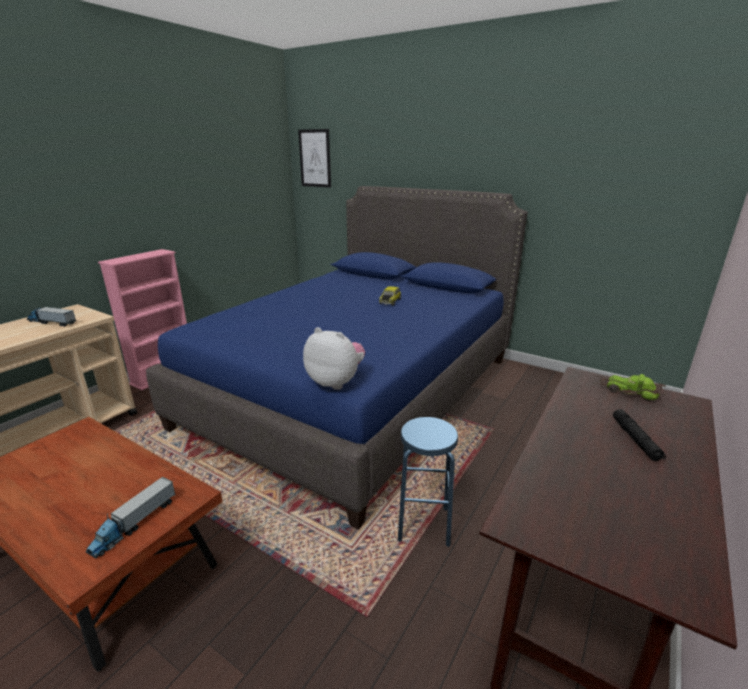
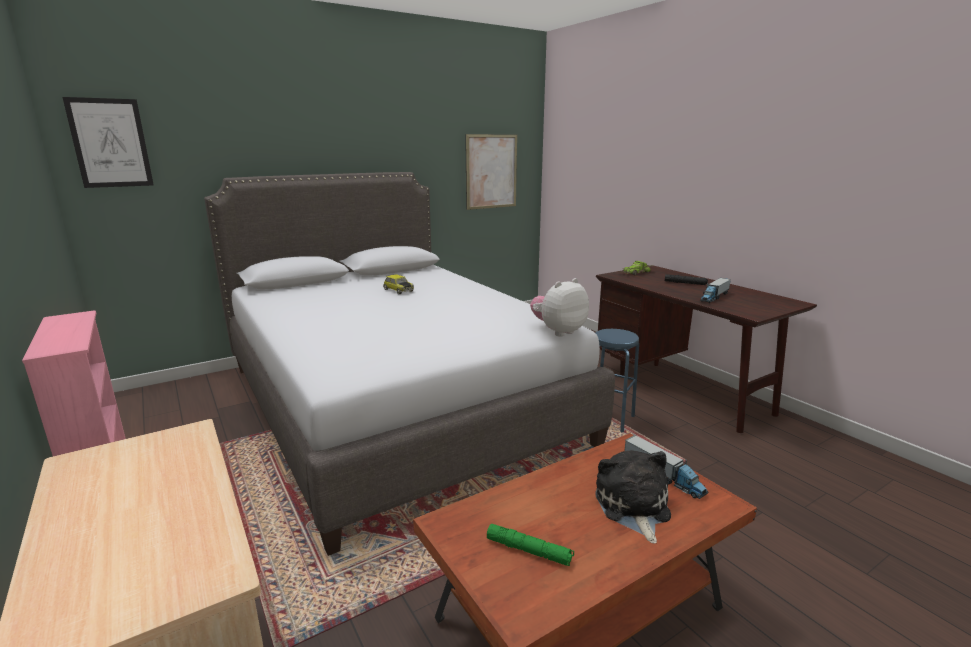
camera: 65 degrees left, 5 degrees down
toy truck [27,307,76,327] -> toy truck moved to [700,278,731,303]
blue bed [146,186,528,530] -> grey bed [204,172,615,556]
none -> picture [465,134,517,210]
none -> green flashlight [487,524,574,566]
none -> plush toy [595,450,671,543]

